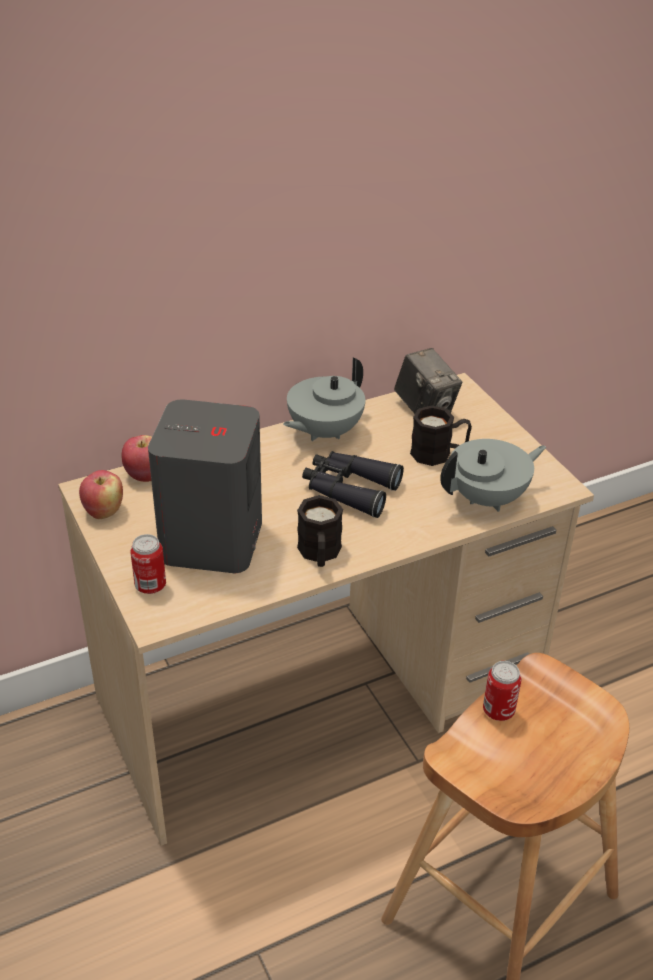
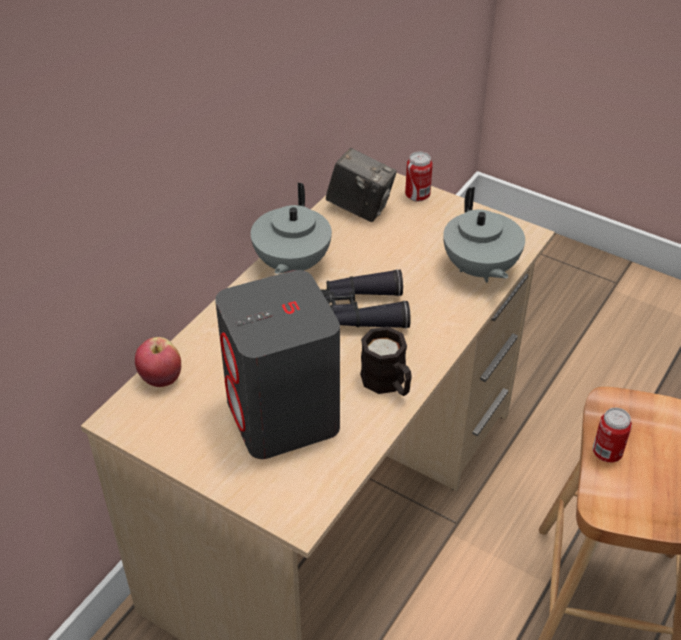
camera: 30 degrees left, 5 degrees up
apple [79,470,123,519] -> none
can [130,534,166,594] -> can moved to [405,152,433,202]
black mug [410,405,472,466] -> none
grey teapot [440,439,546,512] -> grey teapot turned 135 degrees clockwise [443,187,525,283]

